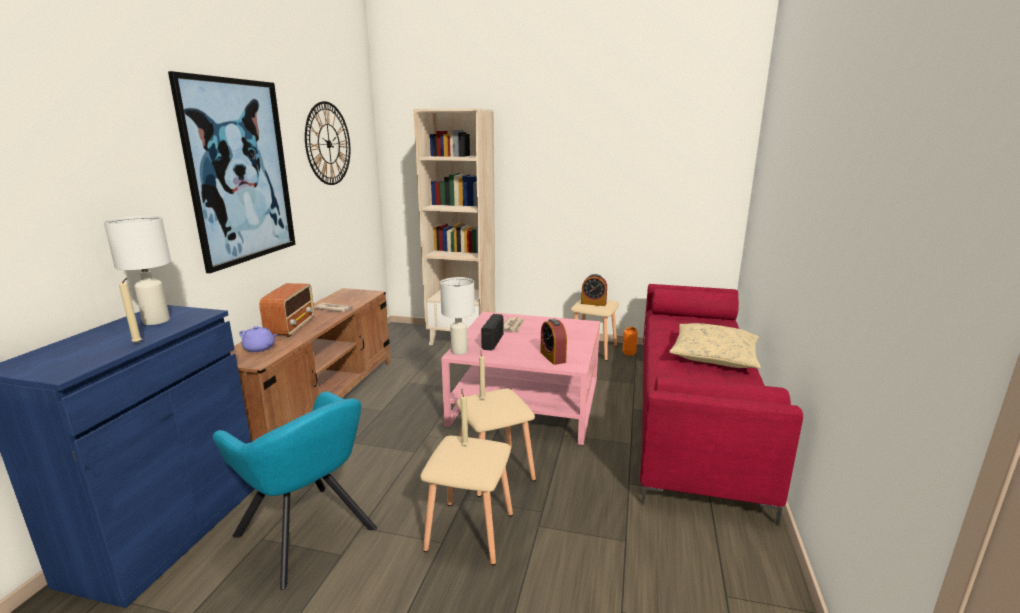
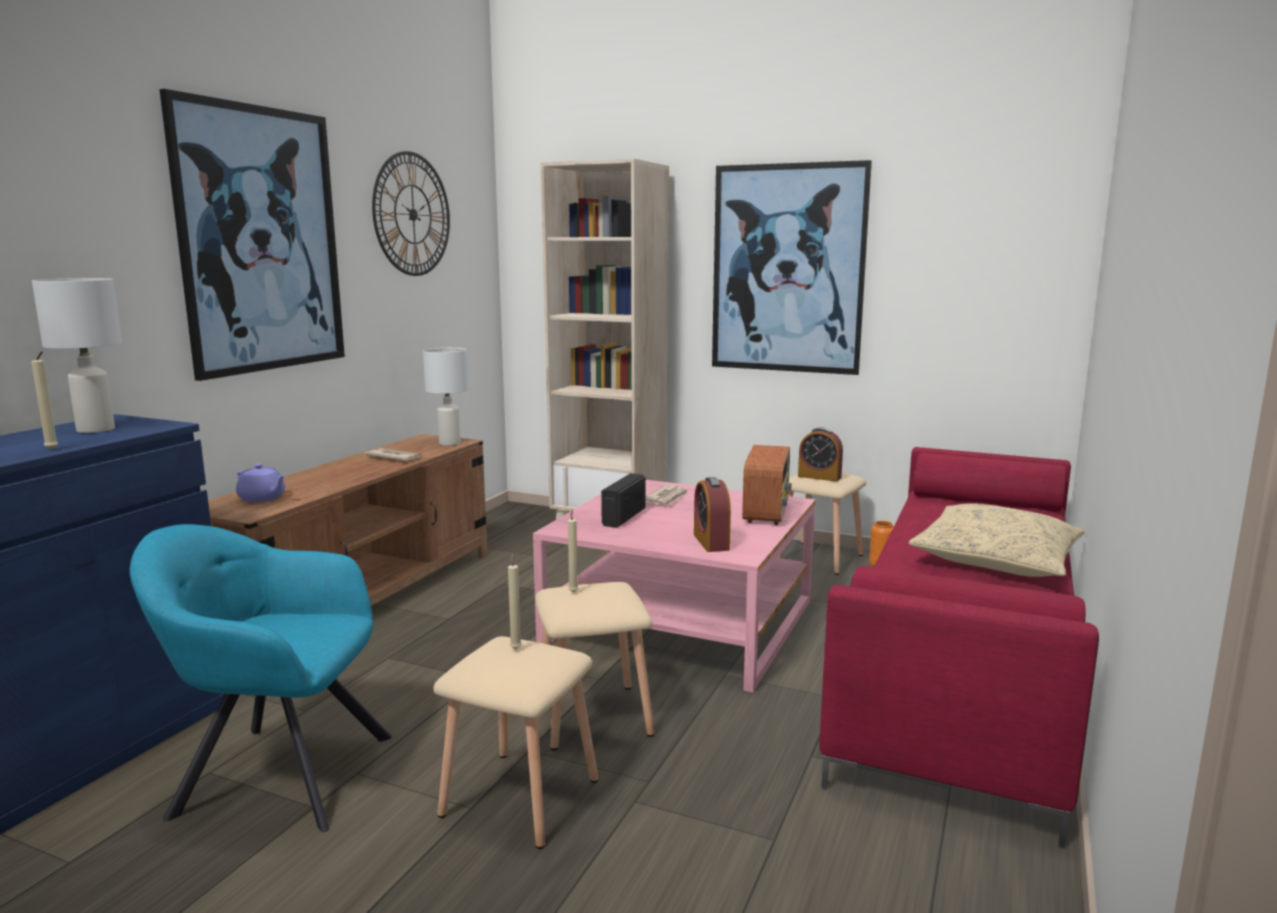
camera: 10 degrees right, 5 degrees down
turquoise armchair [213,392,377,590] -> turquoise armchair turned 135 degrees clockwise [130,524,392,832]
radio [259,283,314,337] -> radio moved to [742,445,791,525]
white table lamp [440,277,475,355] -> white table lamp moved to [423,347,469,446]
none -> picture [712,160,872,375]

